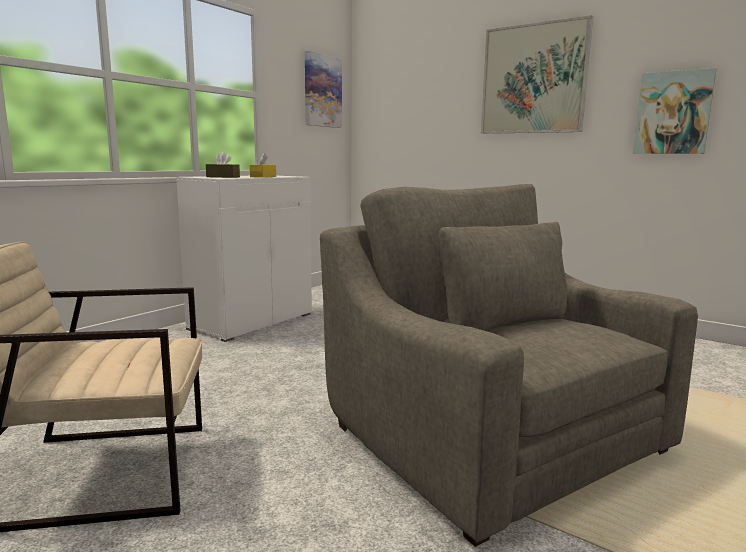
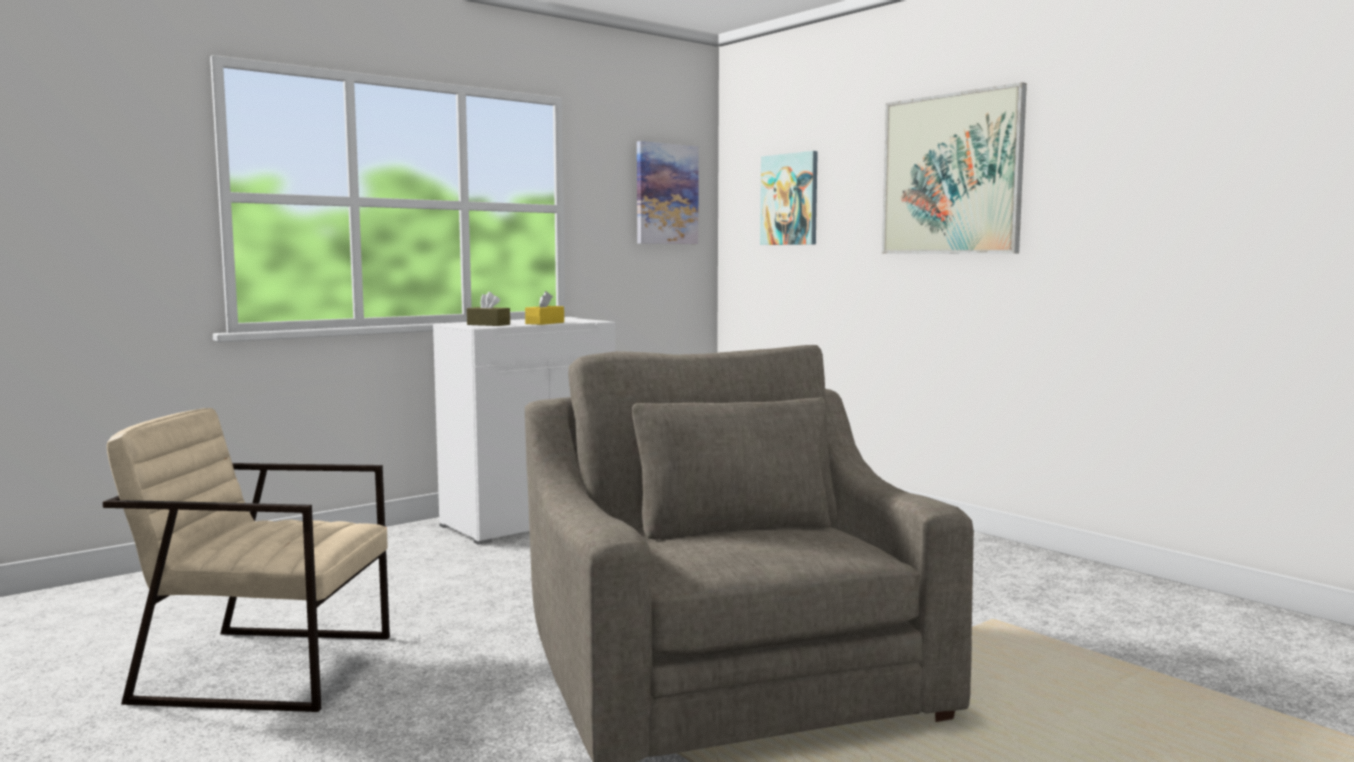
camera: 15 degrees right, 5 degrees down
picture [633,68,717,154] -> picture moved to [760,151,818,245]

